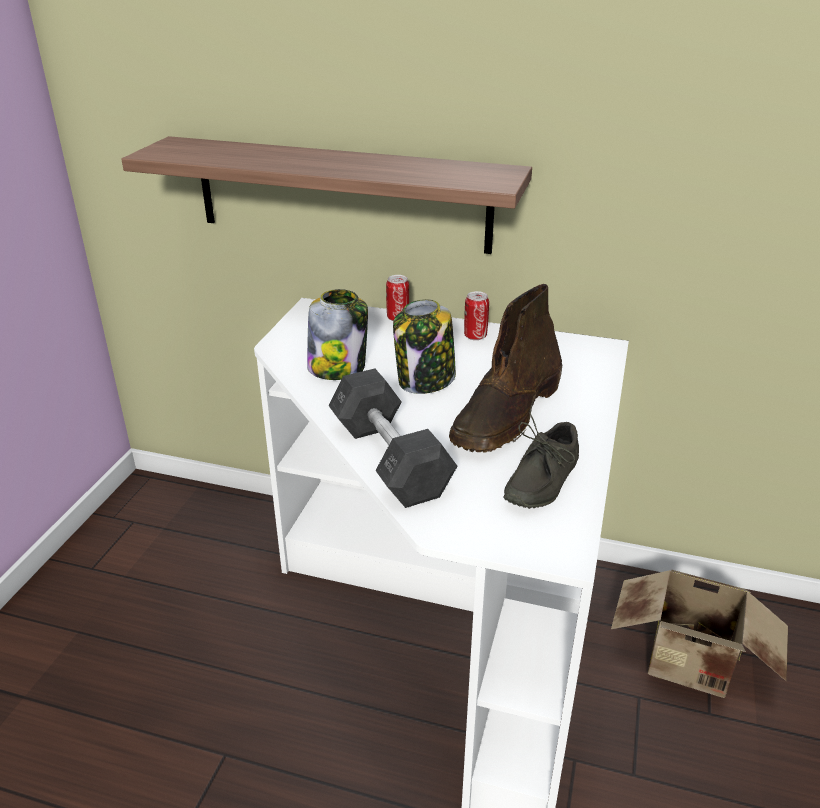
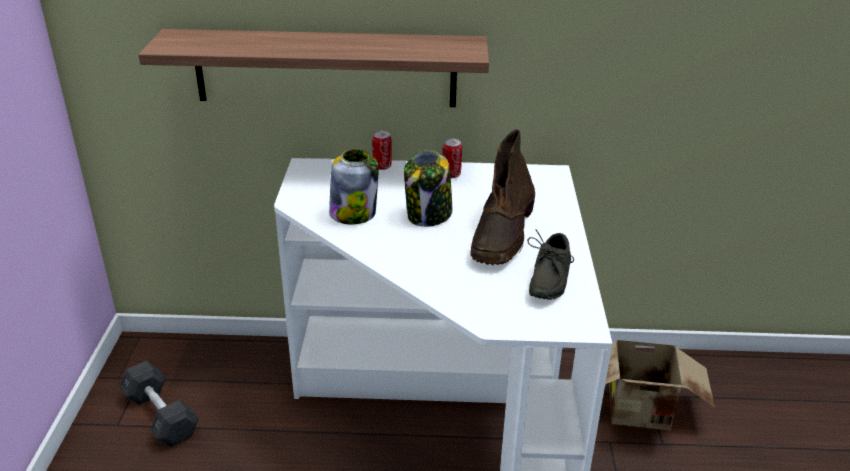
camera: 15 degrees left, 0 degrees up
grey dumbbell [328,369,457,508] -> grey dumbbell moved to [119,361,199,447]

